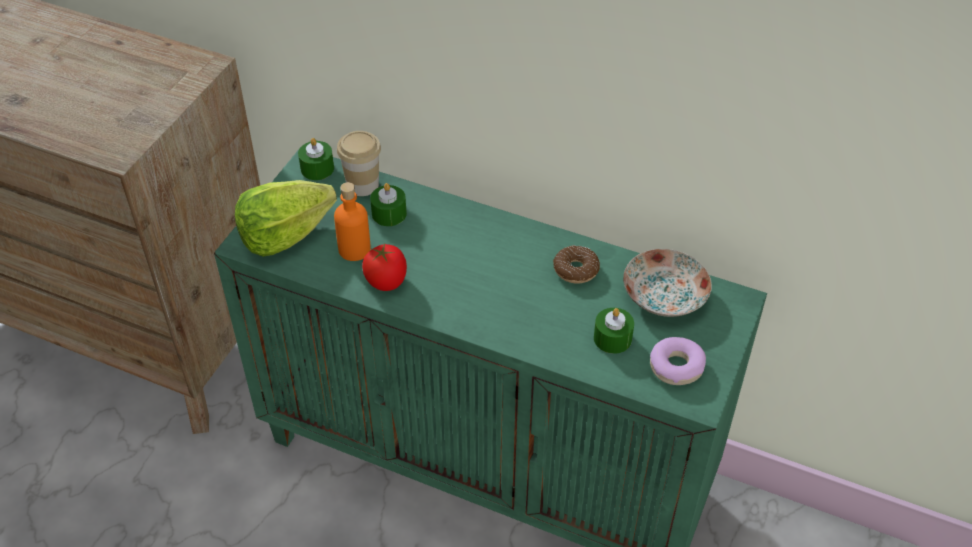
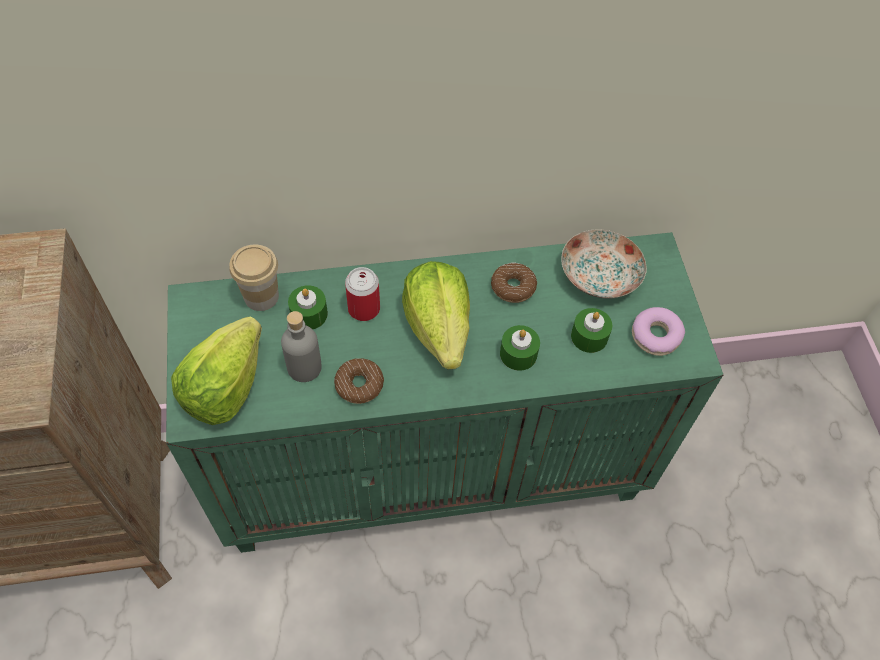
camera: 35 degrees left, 10 degrees up
green candle [298,138,334,180] -> green candle moved to [500,325,540,371]
orange bottle [334,182,371,261] -> grey bottle [281,311,322,382]
tomato [362,244,407,291] -> donut [334,358,384,404]
none -> can [345,267,380,321]
none -> lettuce [402,261,470,369]

